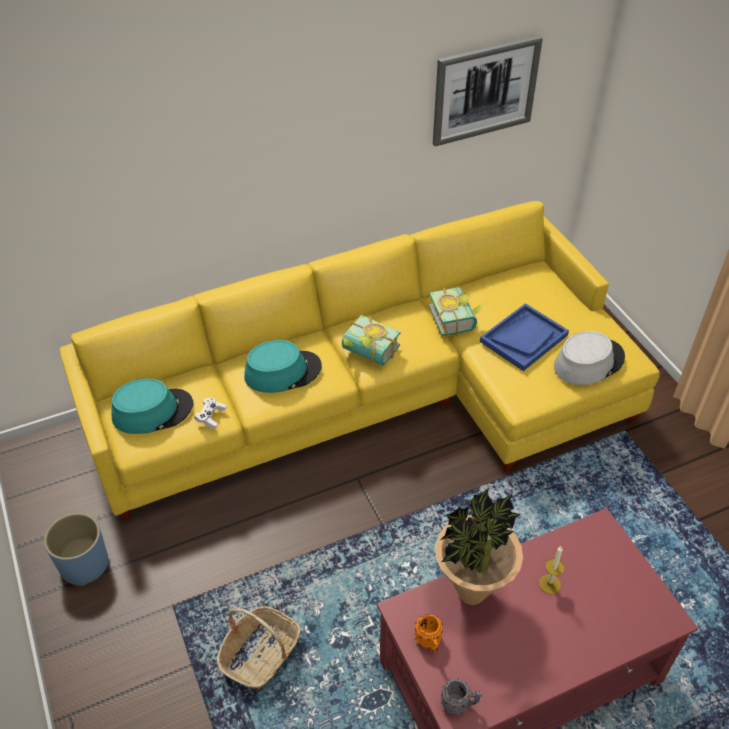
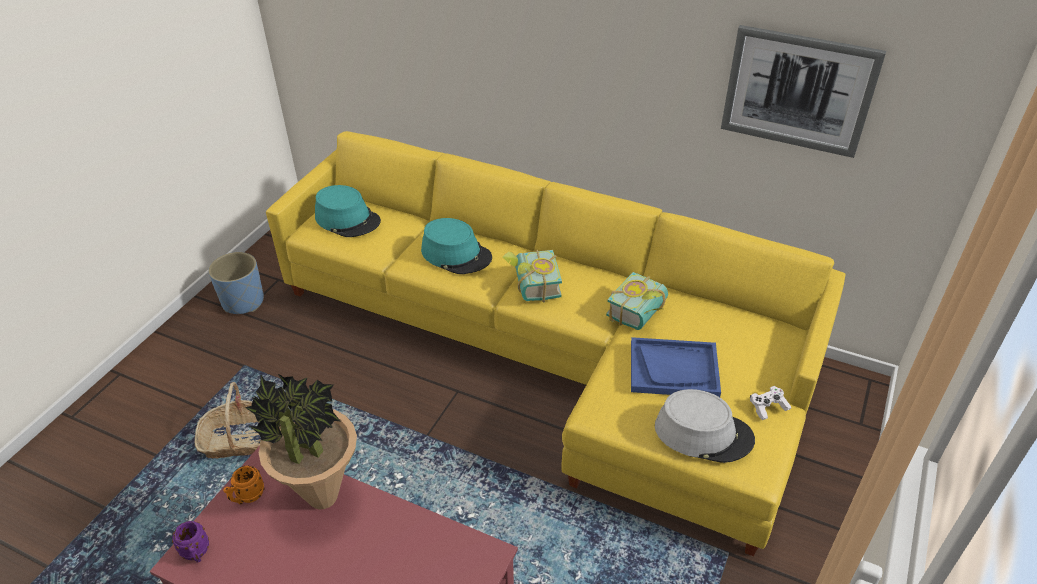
camera: 50 degrees right, 5 degrees down
white game controller [194,398,227,429] -> white game controller moved to [750,386,791,420]
grey mug [441,678,482,715] -> purple mug [172,521,209,563]
candle [539,546,565,594] -> none

